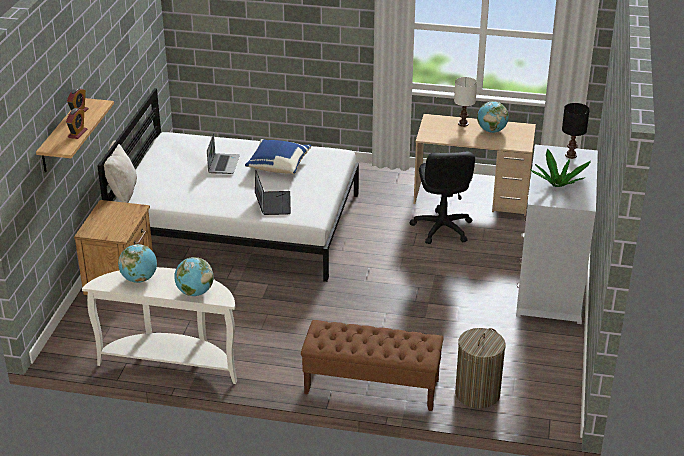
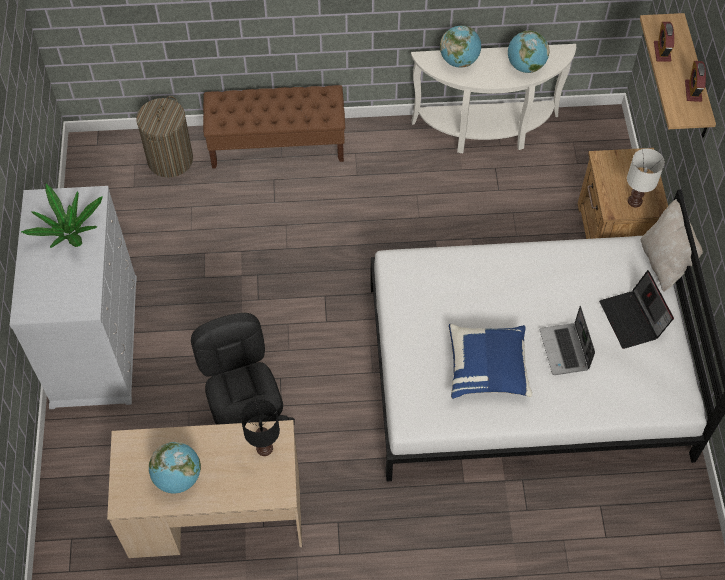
camera: 165 degrees right, 25 degrees up
laptop [255,170,291,215] -> laptop moved to [599,270,674,349]
white table lamp [454,77,477,127] -> white table lamp moved to [627,148,665,207]
black table lamp [562,103,590,159] -> black table lamp moved to [241,399,280,456]

